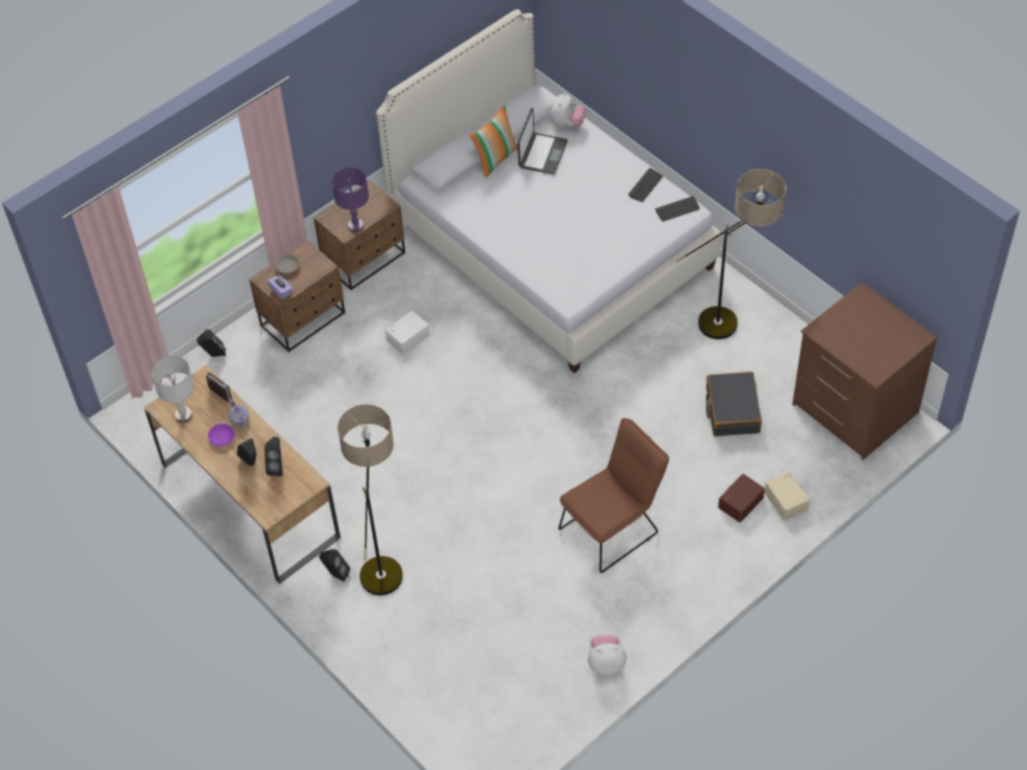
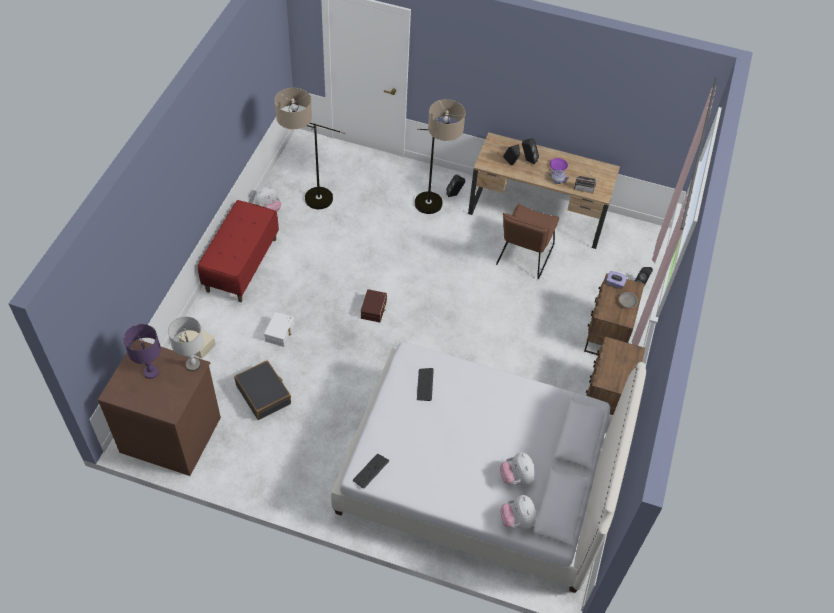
camera: 145 degrees right, 0 degrees up
grey table lamp [152,356,194,422] -> grey table lamp moved to [168,317,204,371]
purple table lamp [332,167,369,232] -> purple table lamp moved to [123,324,161,379]
white storage box [385,311,430,355] -> white storage box moved to [264,312,295,347]
pillow [469,105,518,178] -> none
laptop [517,108,568,174] -> plush toy [500,452,534,485]
brown chair [558,418,669,573] -> brown chair moved to [496,204,559,279]
keyboard [628,168,663,202] -> keyboard moved to [417,368,434,401]
floor lamp [677,169,786,339] -> floor lamp moved to [275,88,346,209]
brown storage box [718,474,765,523] -> brown storage box moved to [361,289,387,323]
none -> red bench [198,200,279,302]

